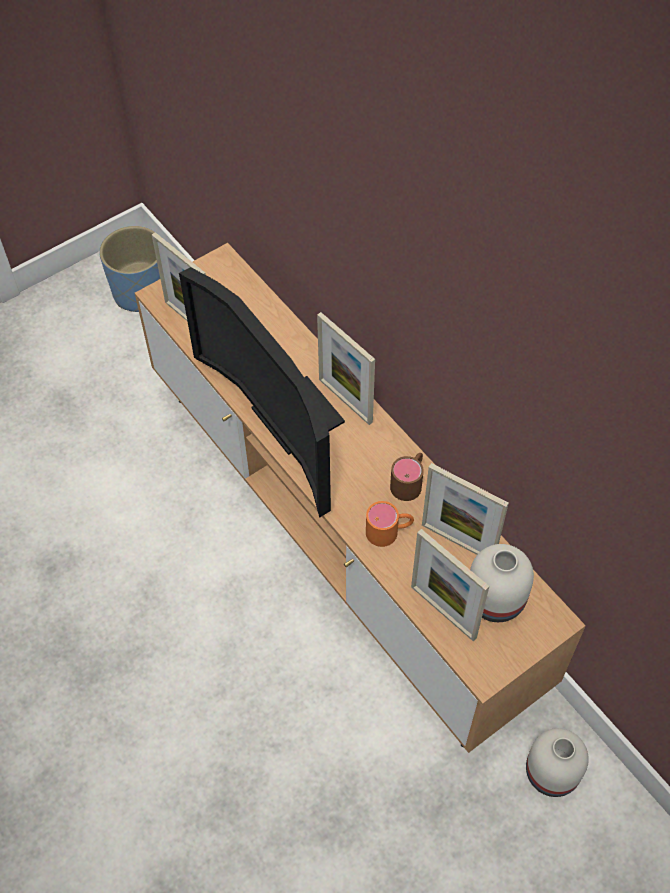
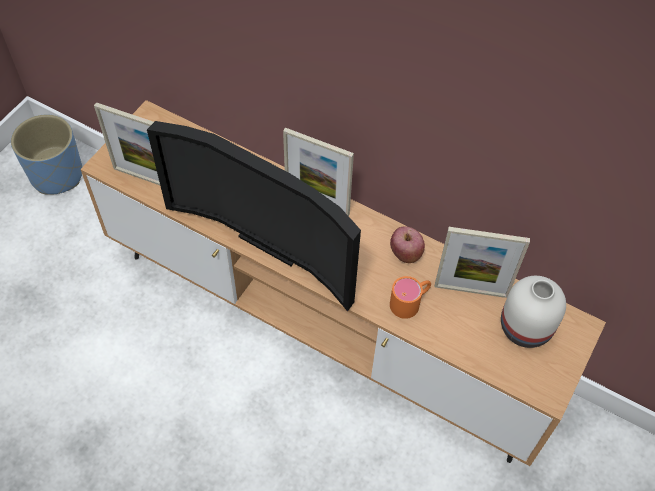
camera: 25 degrees left, 0 degrees up
brown mug [390,453,424,501] -> apple [390,226,425,263]
picture frame [411,529,489,641] -> none
white vase [526,728,589,797] -> none

